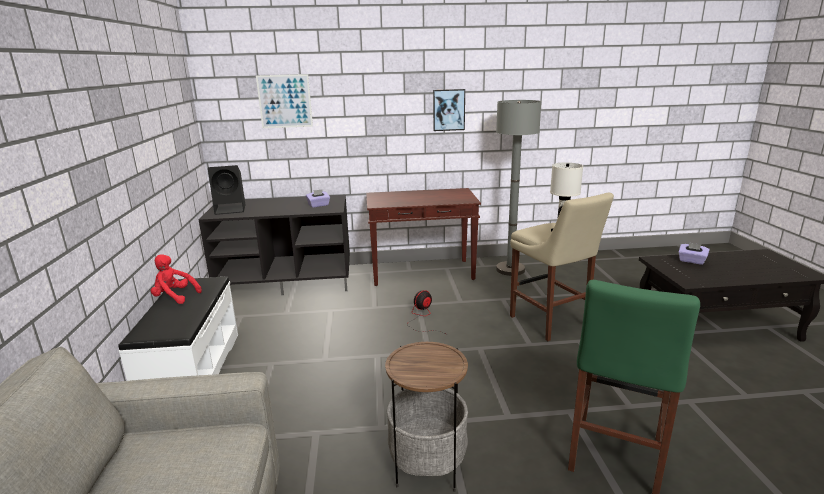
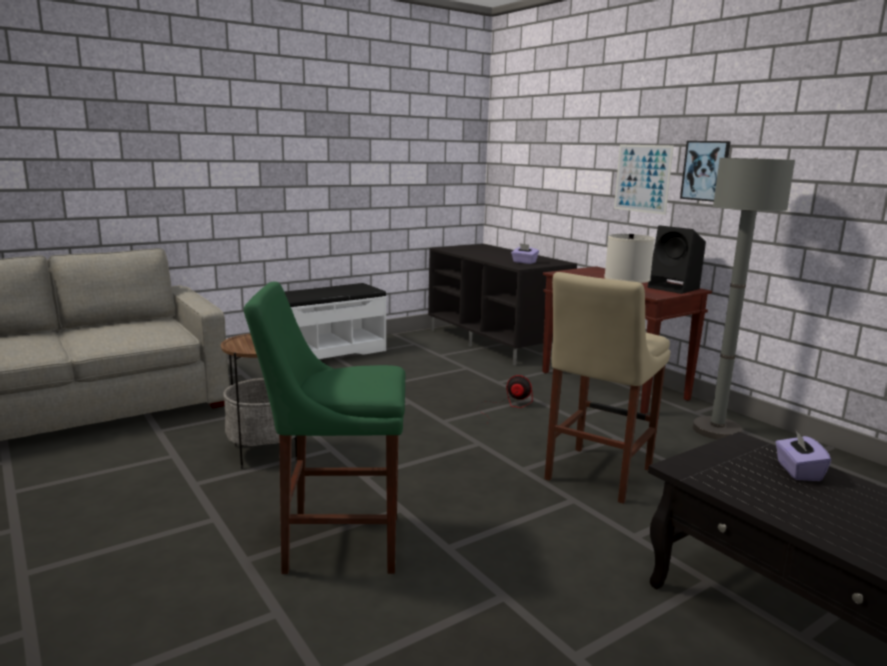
camera: 60 degrees right, 5 degrees down
red plush toy [151,255,202,304] -> none
black speaker [208,165,245,215] -> black speaker moved to [648,225,706,294]
picture [256,74,313,128] -> picture moved to [614,145,674,215]

